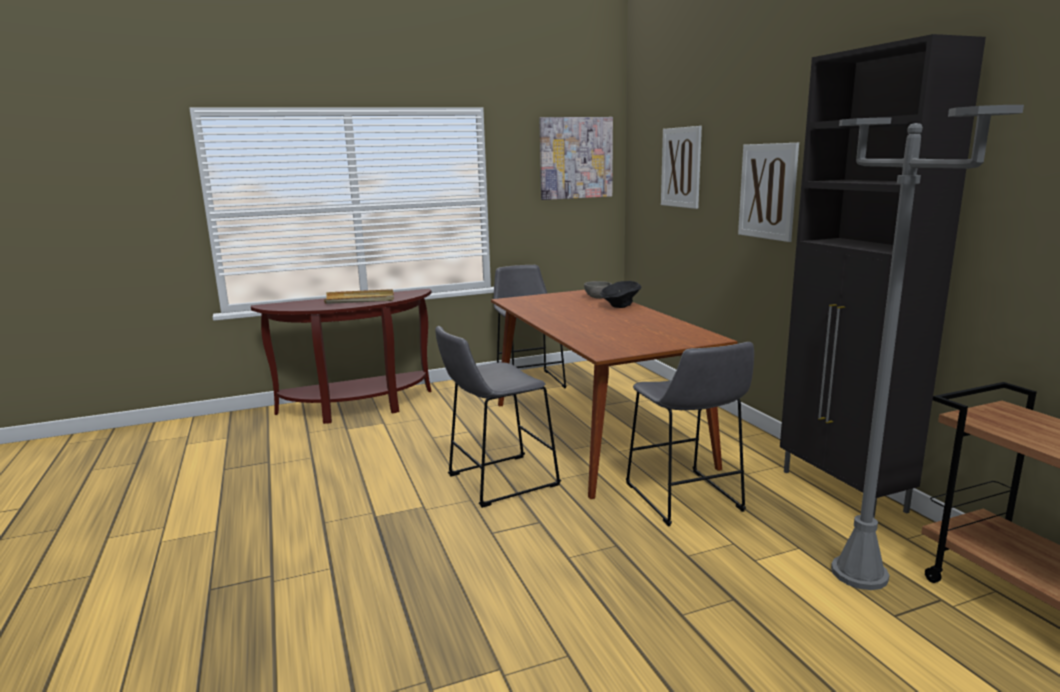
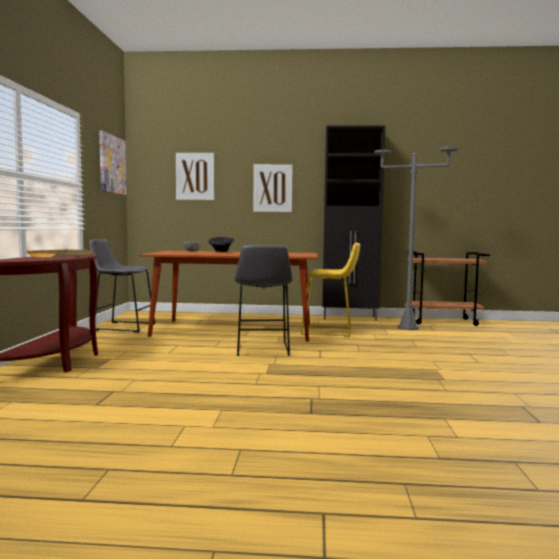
camera: 65 degrees left, 10 degrees down
grey stool [626,342,754,526] -> yellow stool [300,243,360,337]

